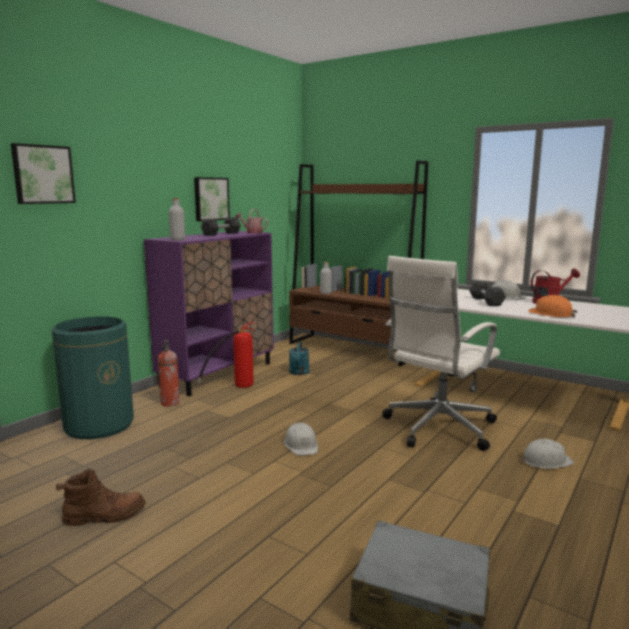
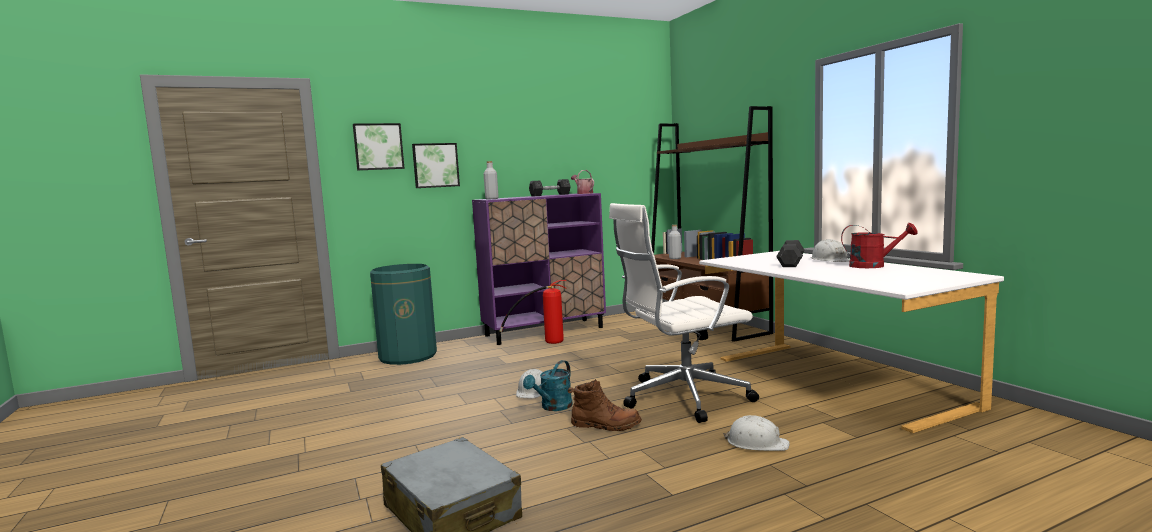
camera: 30 degrees right, 5 degrees down
brown boot [56,469,146,527] -> brown boot moved to [567,379,642,431]
fire extinguisher [158,340,180,406] -> none
picture [194,177,230,221] -> picture moved to [412,143,460,188]
turquoise watering can [289,342,310,375] -> turquoise watering can moved to [523,360,573,411]
orange hard hat [528,295,577,317] -> none

